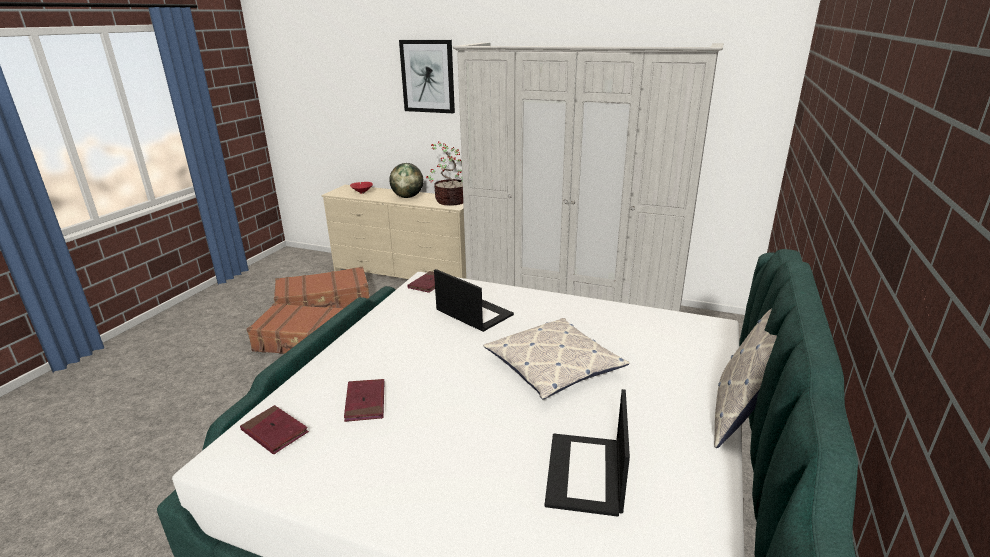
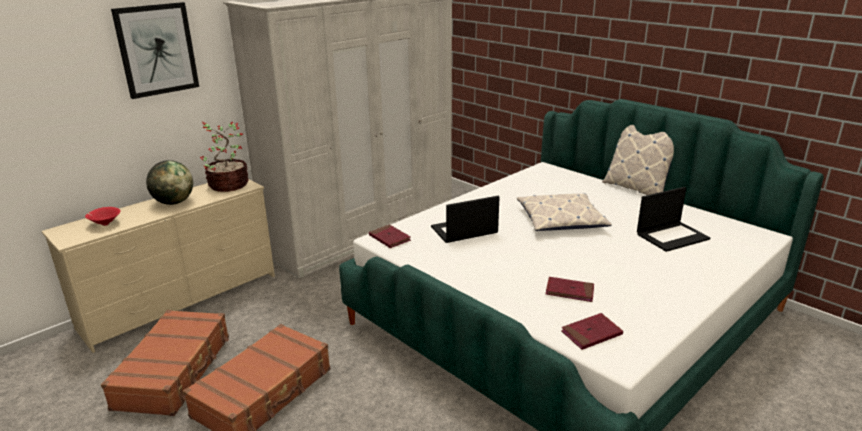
camera: 65 degrees left, 0 degrees up
laptop [545,389,630,517] -> laptop turned 60 degrees counterclockwise [637,187,710,252]

